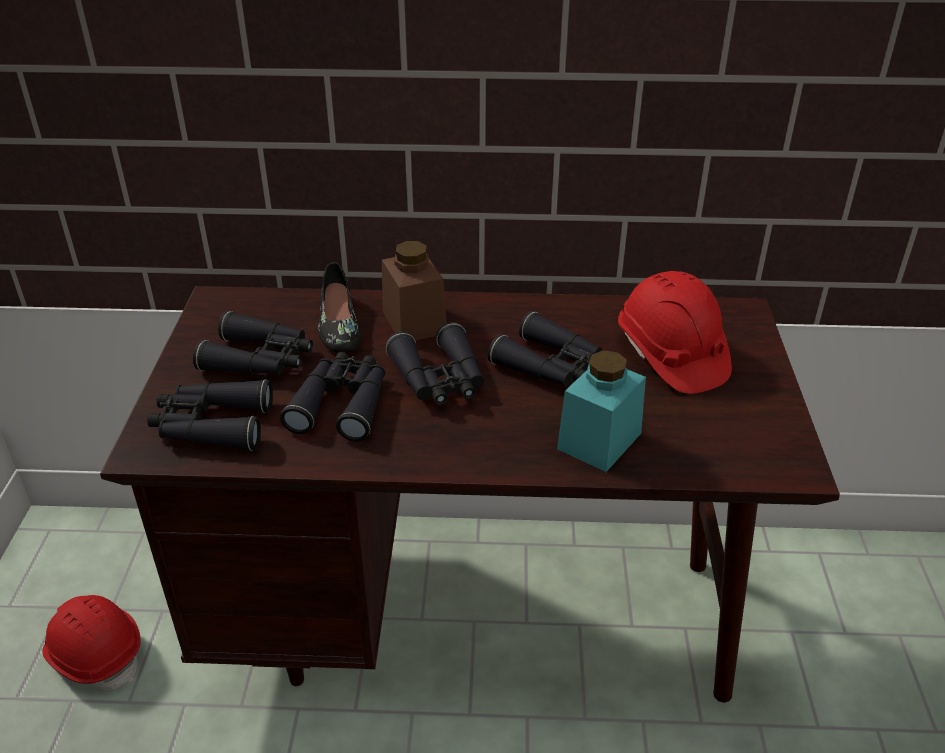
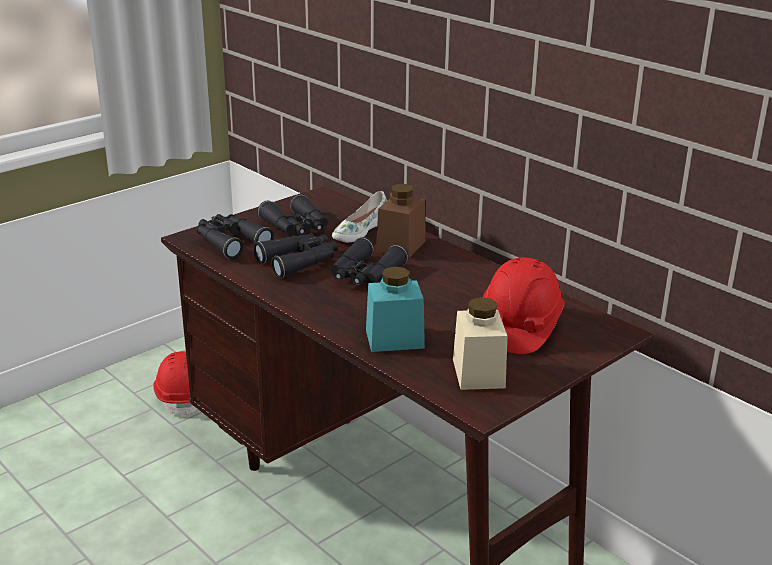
camera: 45 degrees right, 10 degrees down
black shoe [317,262,361,352] -> white shoe [332,191,387,242]
black binoculars [488,311,602,387] -> none
none -> beige jar [453,297,507,390]

